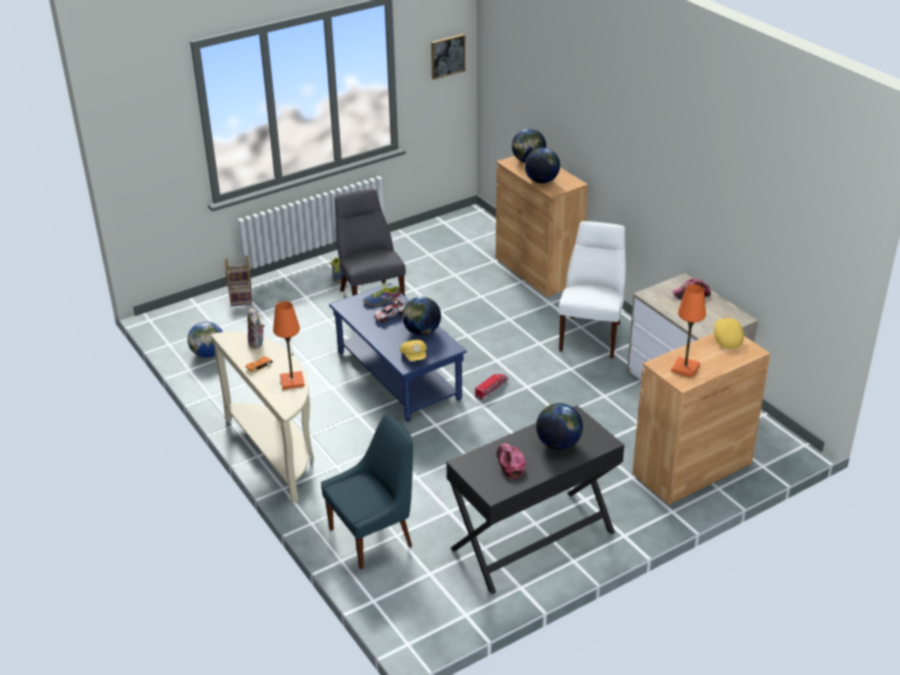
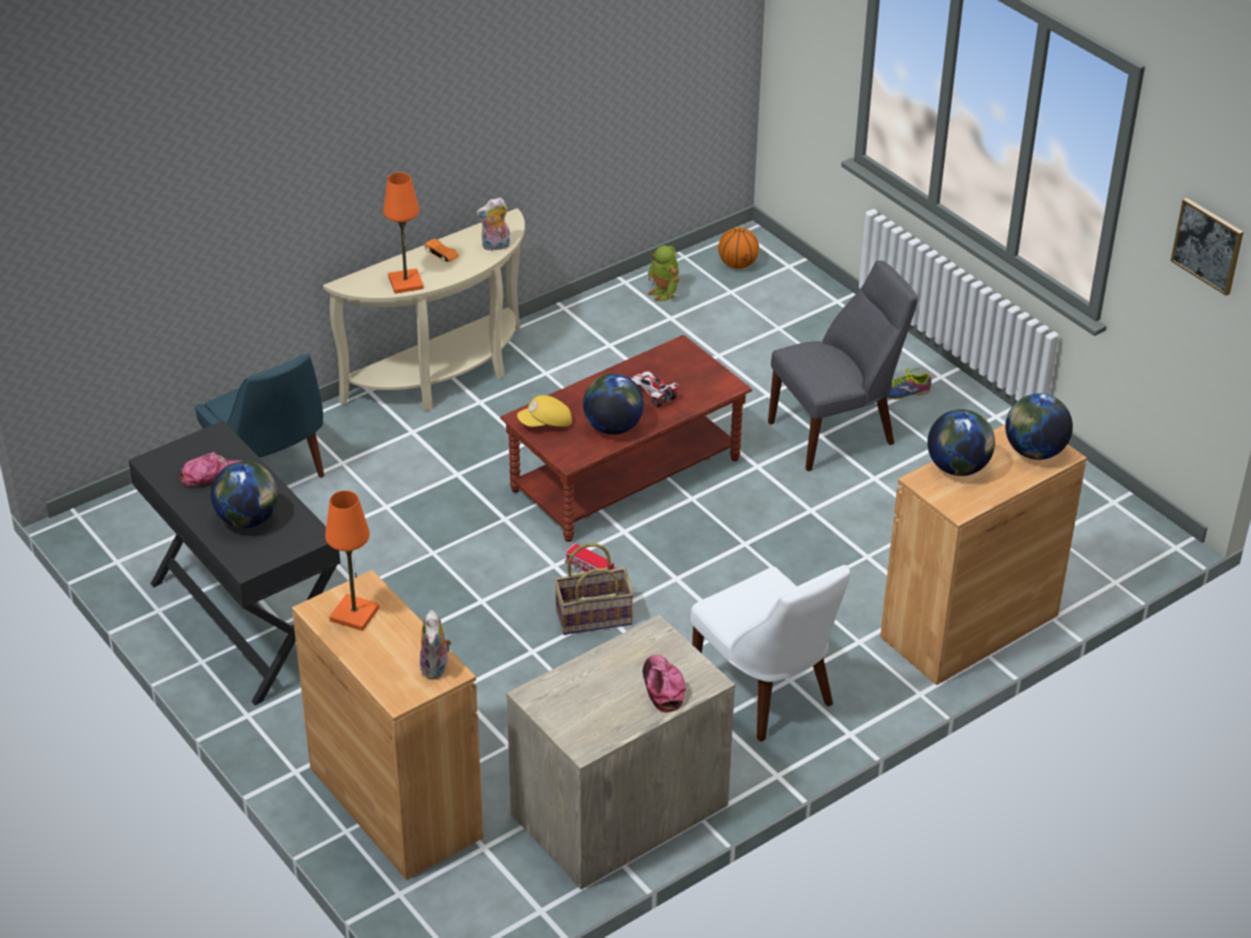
camera: 85 degrees right, 5 degrees up
globe [188,321,223,358] -> toy robot [648,245,679,302]
basket [225,255,252,307] -> basket moved to [554,543,634,635]
blue coffee table [329,283,467,422] -> brown coffee table [500,335,752,542]
shoe [363,283,401,306] -> none
white chair [559,221,626,358] -> white chair turned 45 degrees clockwise [690,565,850,742]
yellow cap [714,317,744,349] -> plush toy [420,610,452,679]
none -> basketball [718,227,759,269]

